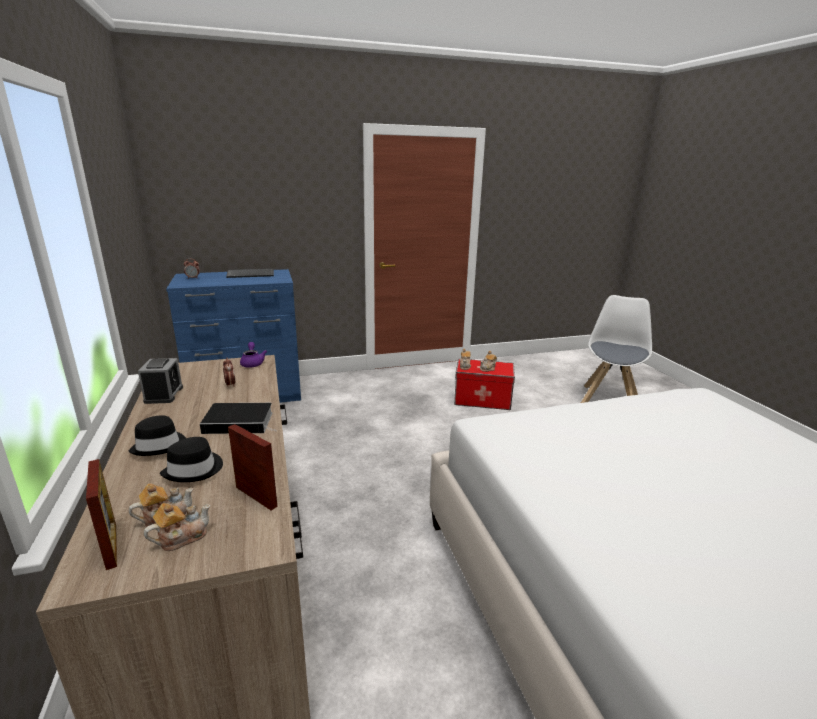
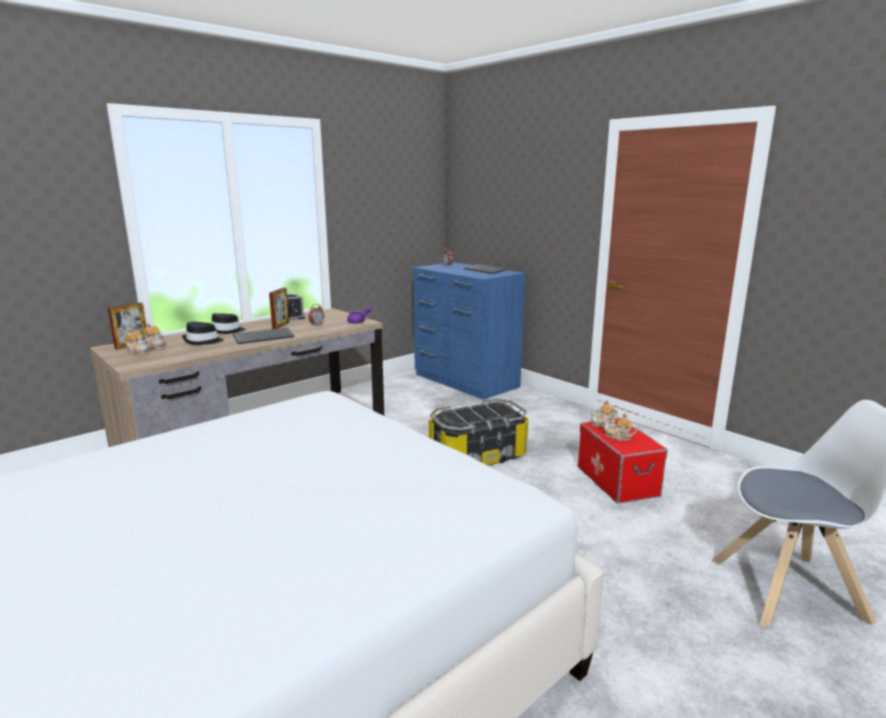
camera: 65 degrees right, 5 degrees down
book [200,403,274,434] -> keyboard [233,328,294,344]
picture frame [228,424,278,510] -> picture frame moved to [269,288,289,329]
none -> storage box [429,398,528,466]

